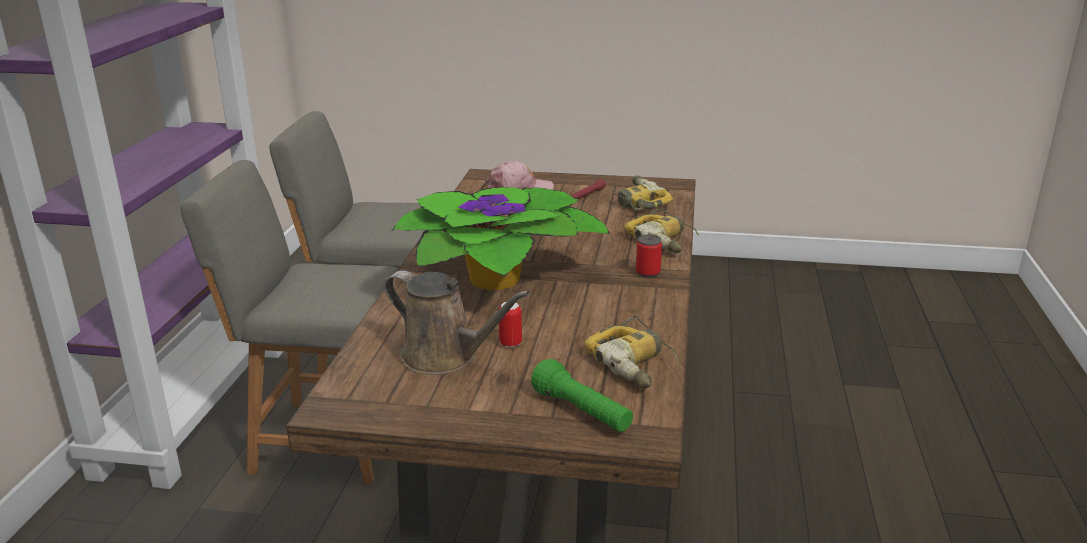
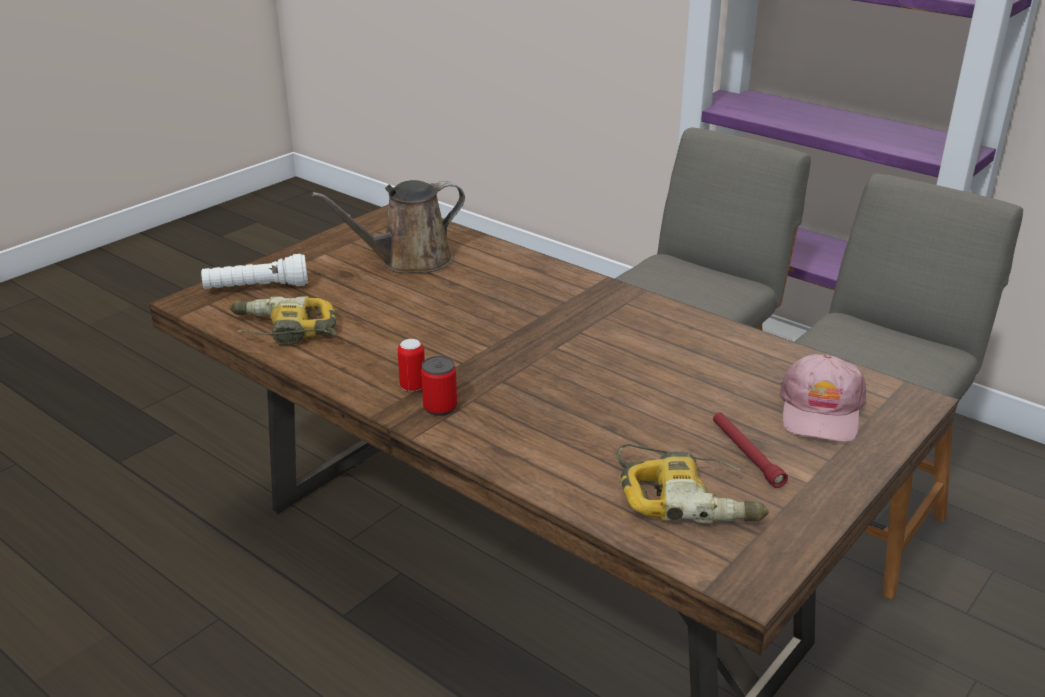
camera: 120 degrees right, 5 degrees up
potted plant [392,187,610,290] -> none
can [499,302,522,348] -> can moved to [397,339,425,392]
green flashlight [531,359,633,432] -> white flashlight [201,254,308,289]
power drill [625,207,699,253] -> none

